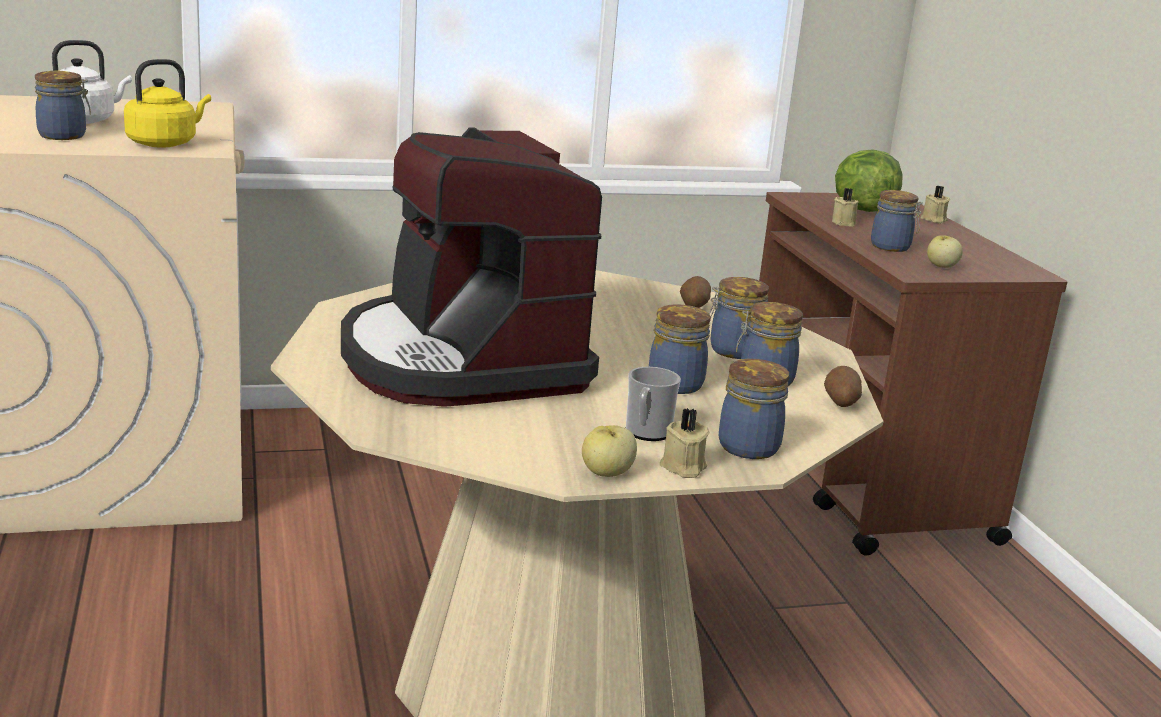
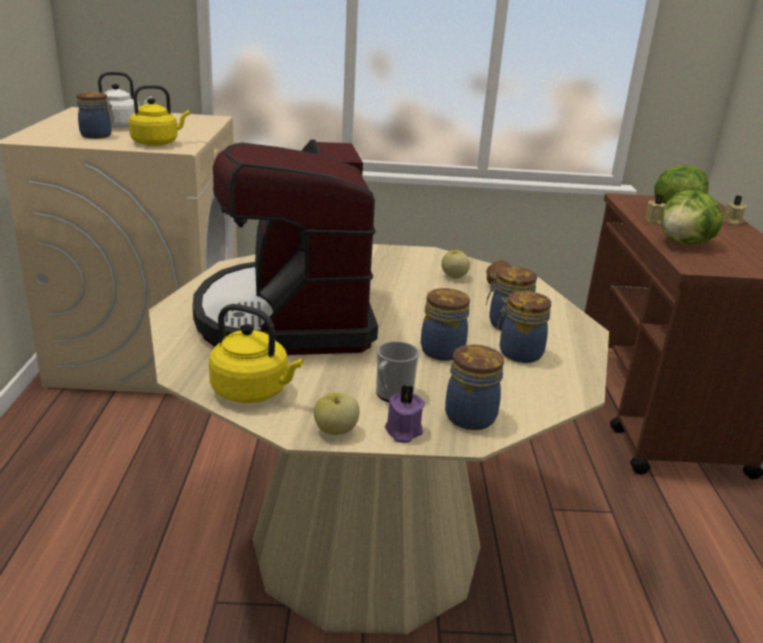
camera: 15 degrees right, 5 degrees up
beige candle [660,408,710,478] -> purple candle [385,385,425,443]
potato [824,366,862,407] -> none
jar [871,190,923,252] -> lettuce [661,190,723,244]
apple [927,235,963,268] -> apple moved to [441,250,470,278]
none -> yellow kettle [209,304,303,403]

